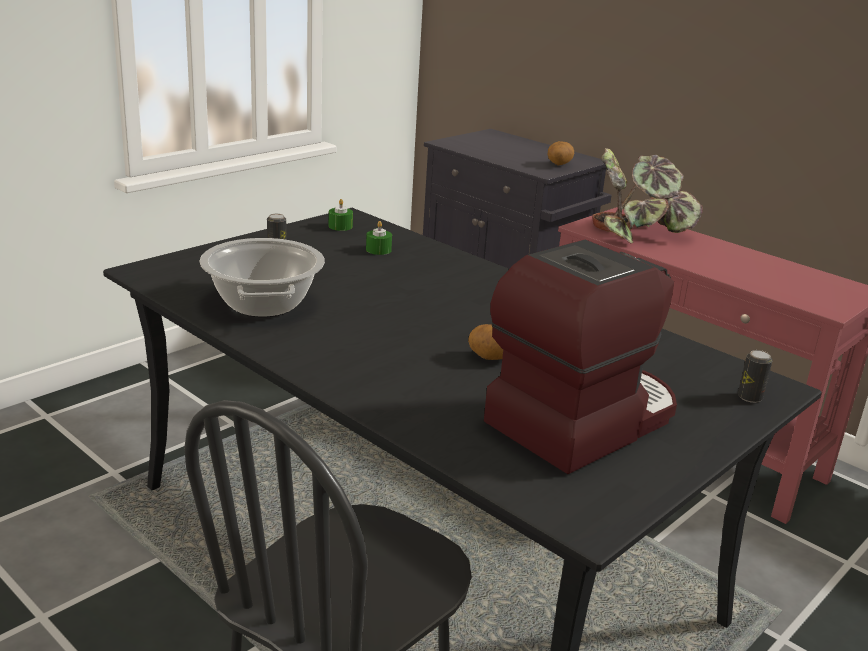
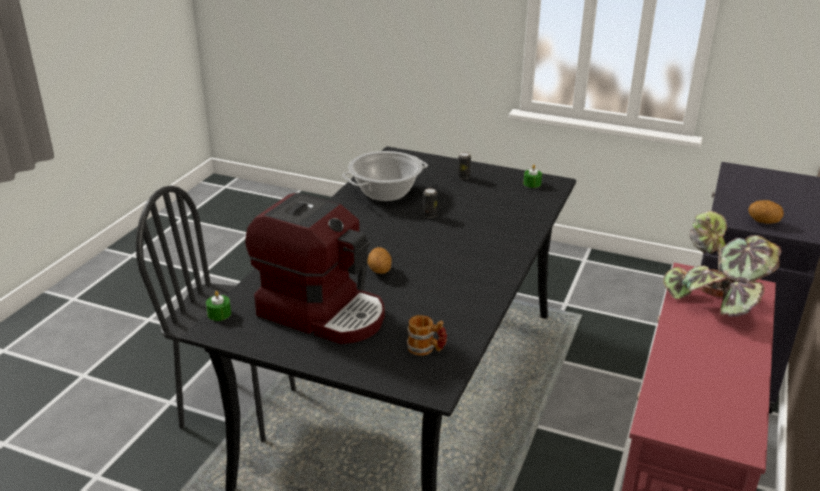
camera: 70 degrees right, 5 degrees up
green candle [366,221,392,255] -> green candle moved to [206,291,231,321]
can [738,350,773,403] -> can moved to [423,188,437,218]
none -> mug [407,315,447,356]

